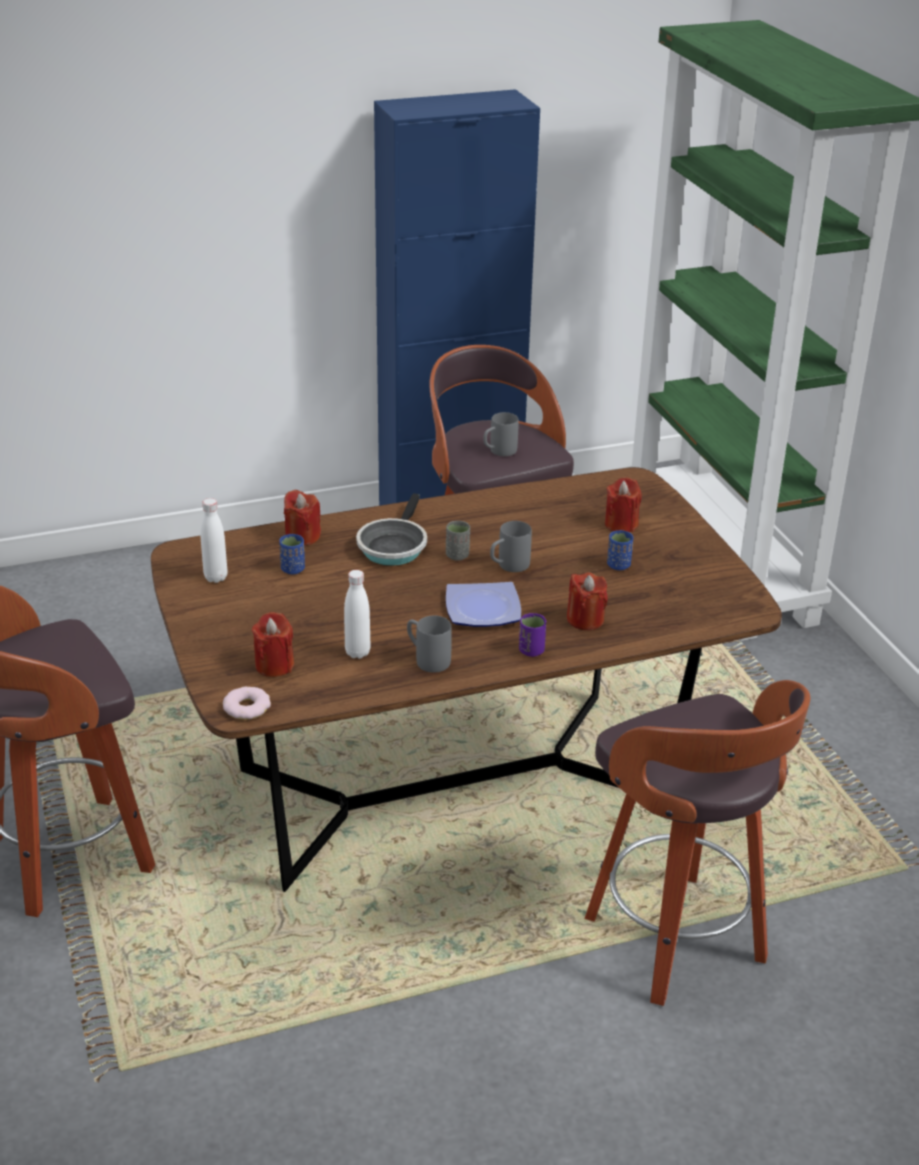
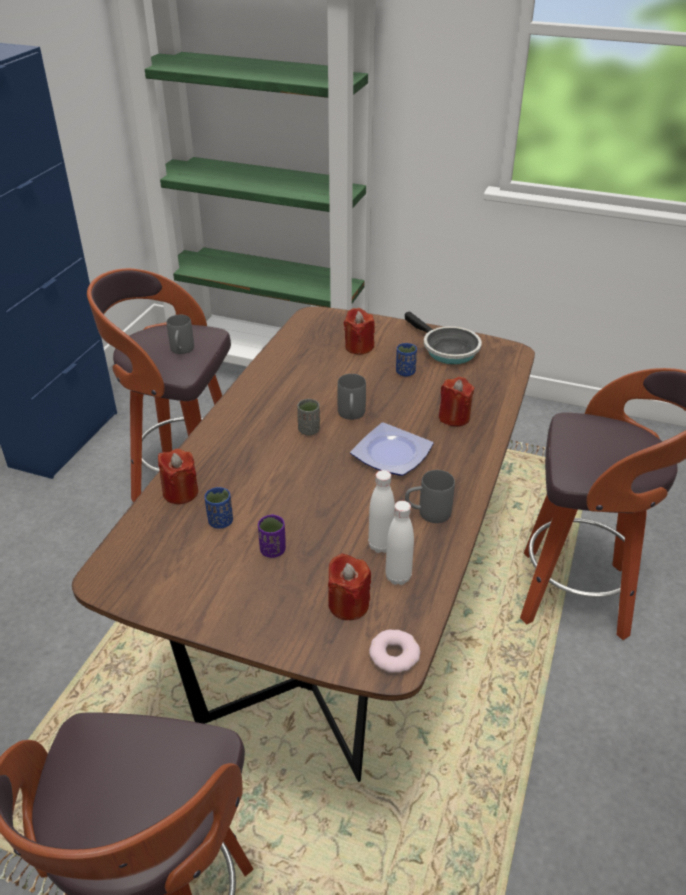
camera: 50 degrees left, 5 degrees up
white bottle [201,498,228,583] -> white bottle moved to [385,501,414,585]
frying pan [356,493,427,566] -> frying pan moved to [405,311,482,364]
purple cup [519,613,546,657] -> purple cup moved to [258,514,286,558]

